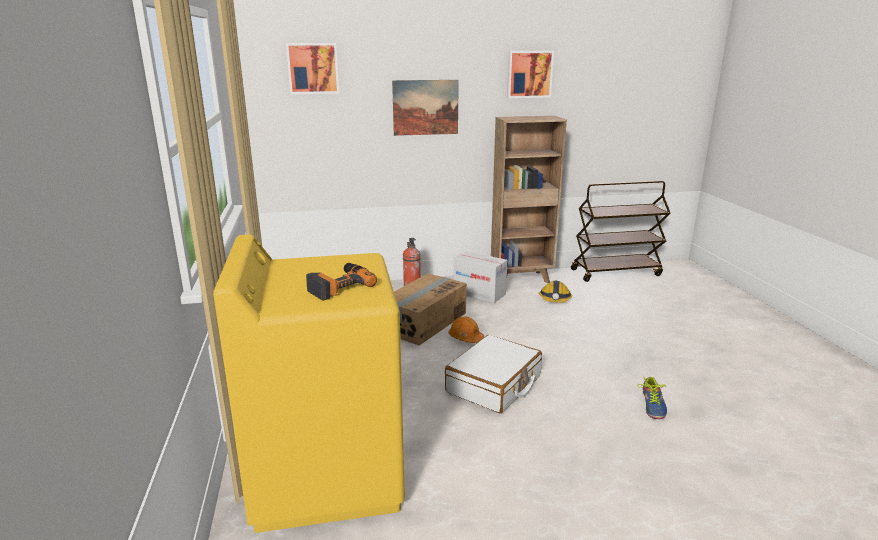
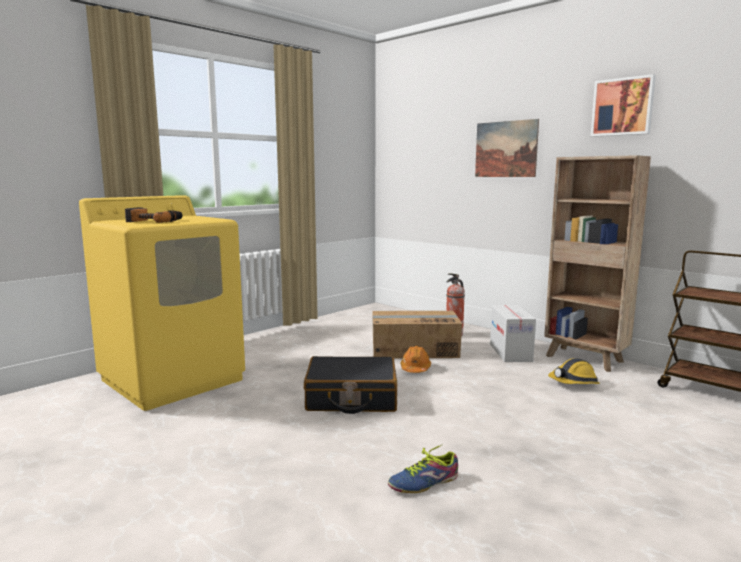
camera: 55 degrees right, 10 degrees down
picture [286,43,339,94] -> none
white suitcase [445,335,542,413] -> black suitcase [304,356,397,414]

